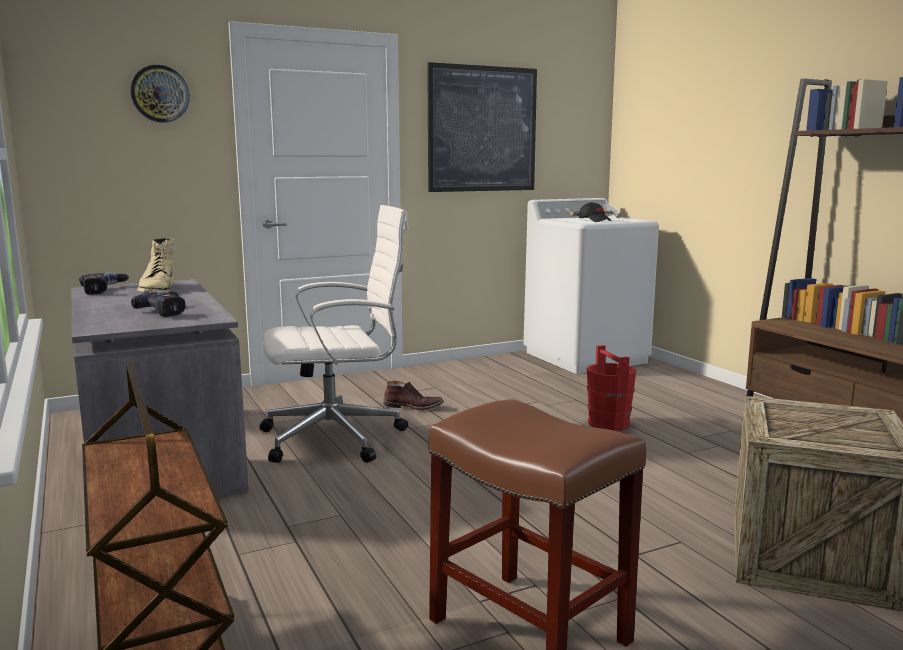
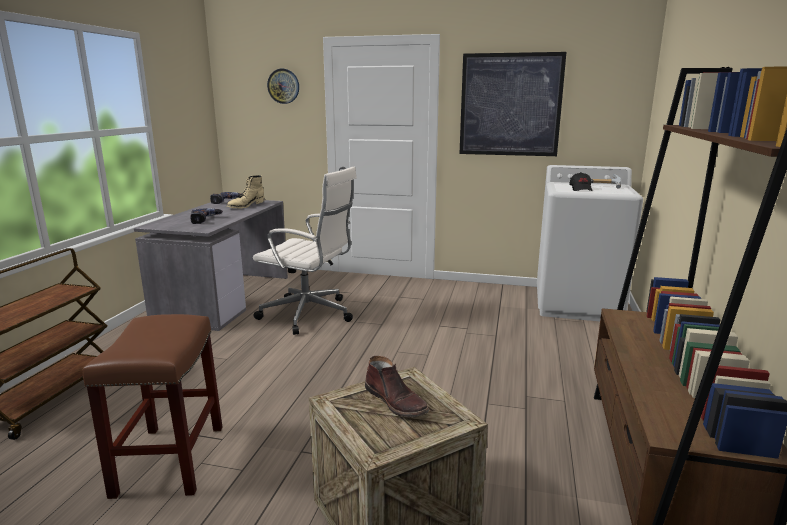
camera: 40 degrees right, 5 degrees up
brown boot [383,381,444,410] -> brown boot moved to [365,356,429,417]
red bucket [587,345,636,431] -> none

